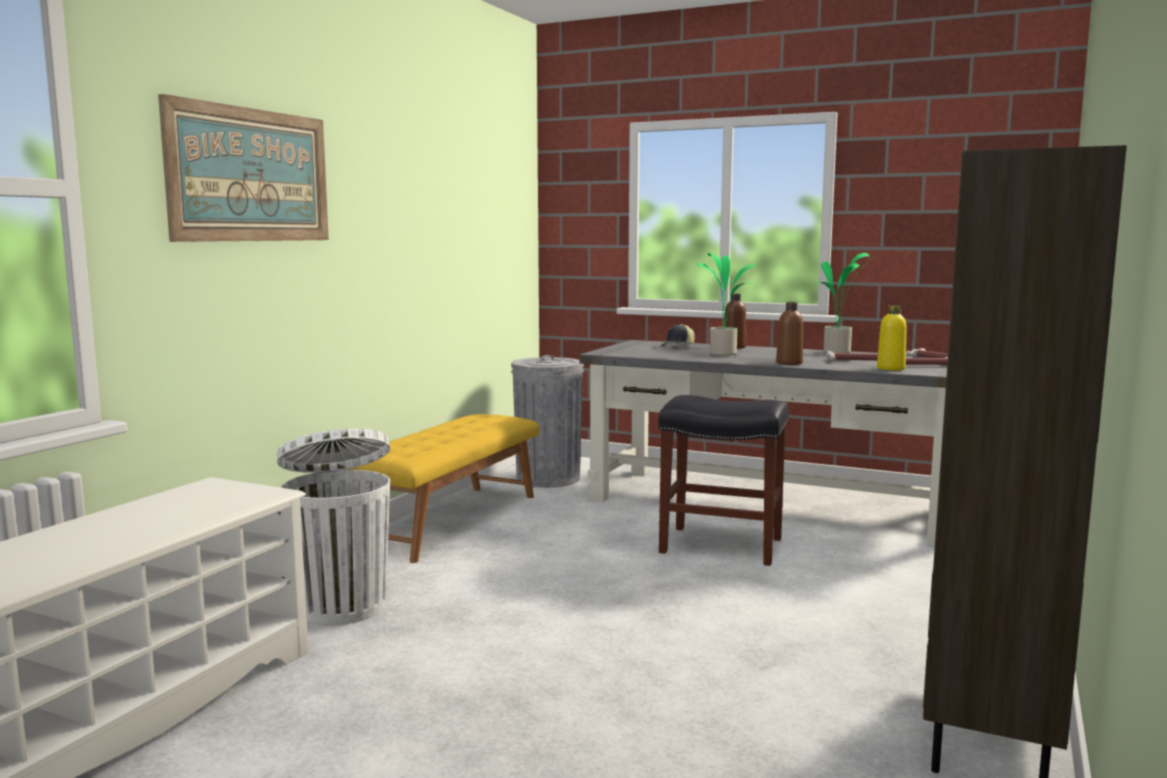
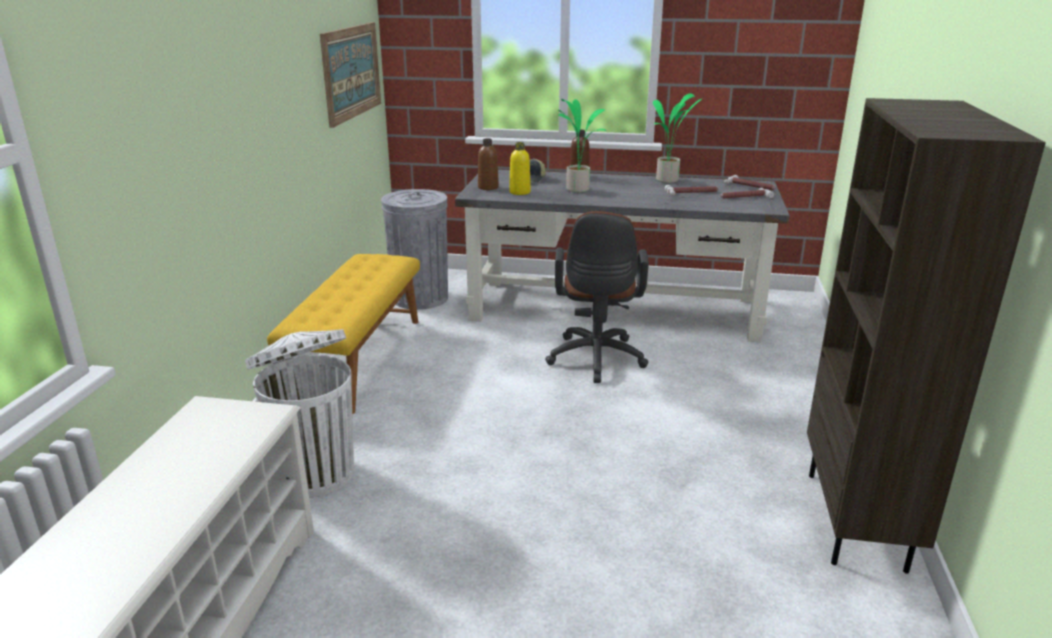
camera: 15 degrees left, 15 degrees up
picture [158,94,329,242] -> picture moved to [320,22,381,128]
black stool [659,395,788,566] -> brown office chair [545,211,649,383]
brown bottle [776,302,803,365] -> brown bottle moved to [478,138,499,190]
yellow bottle [877,305,907,371] -> yellow bottle moved to [509,142,531,195]

